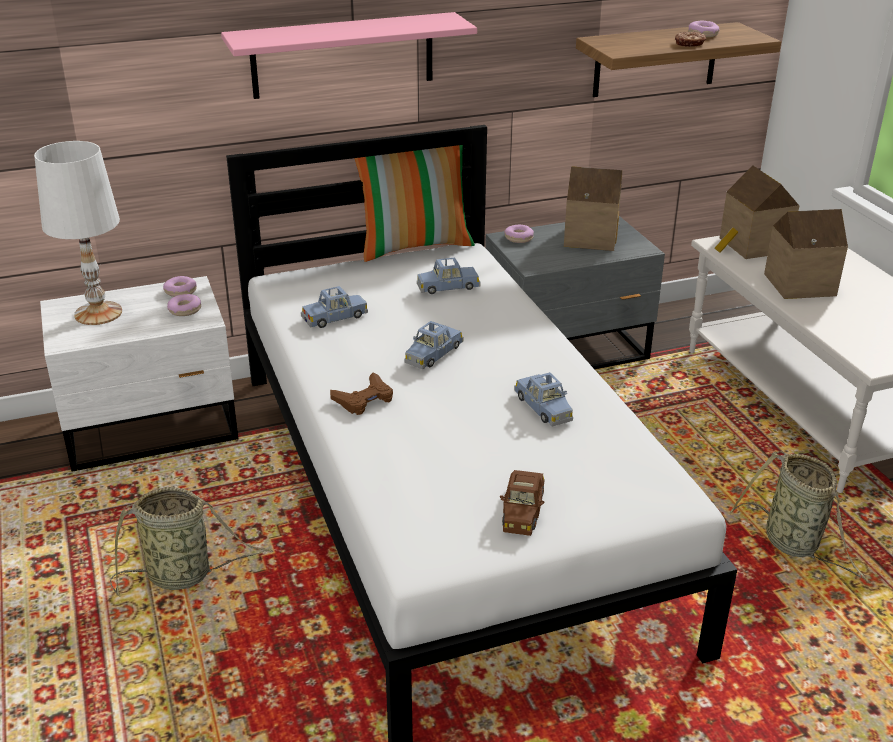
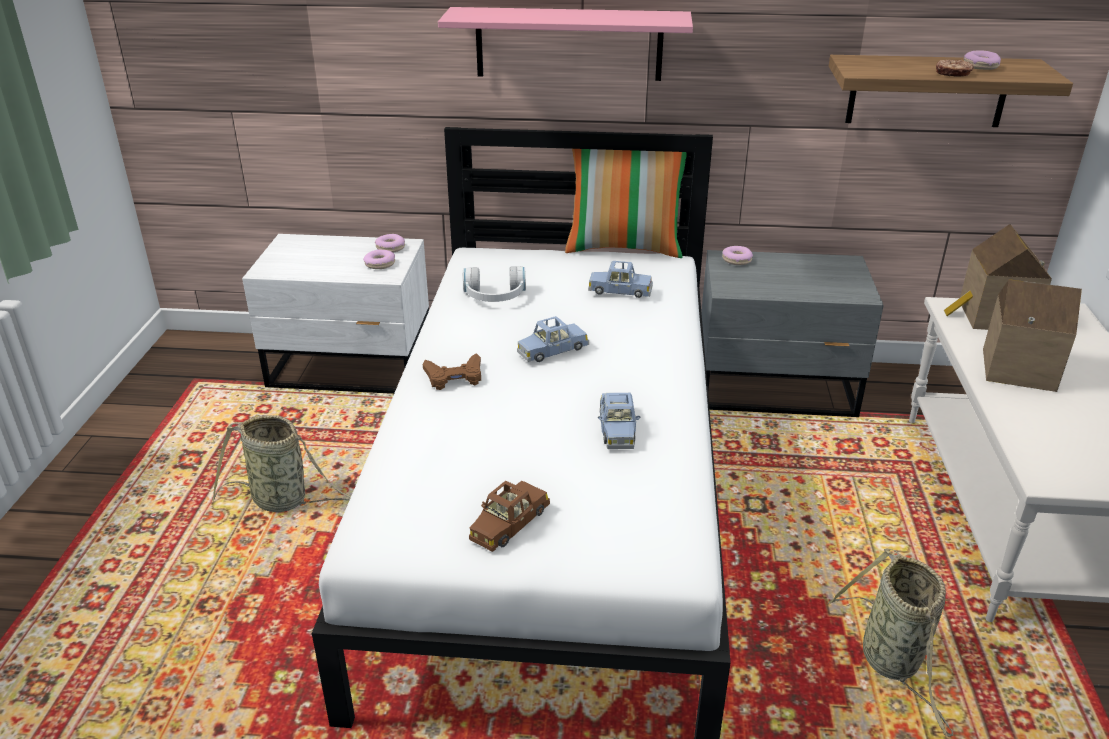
camera: 25 degrees right, 0 degrees up
white table lamp [34,141,122,325] -> none
blue toy car [301,286,368,328] -> white headphones [463,266,526,302]
toy house [564,166,622,251] -> none

